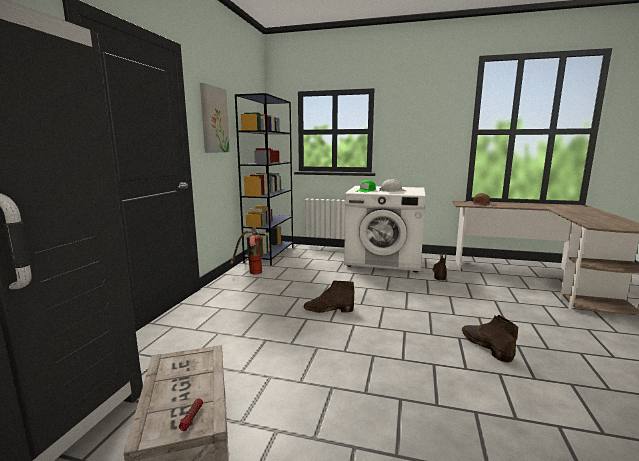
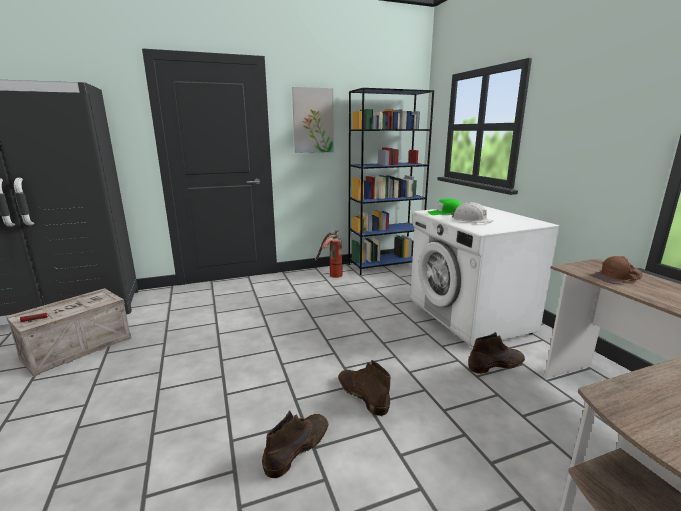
camera: 55 degrees right, 5 degrees up
brown boot [304,281,354,313] -> brown boot moved to [338,360,390,416]

